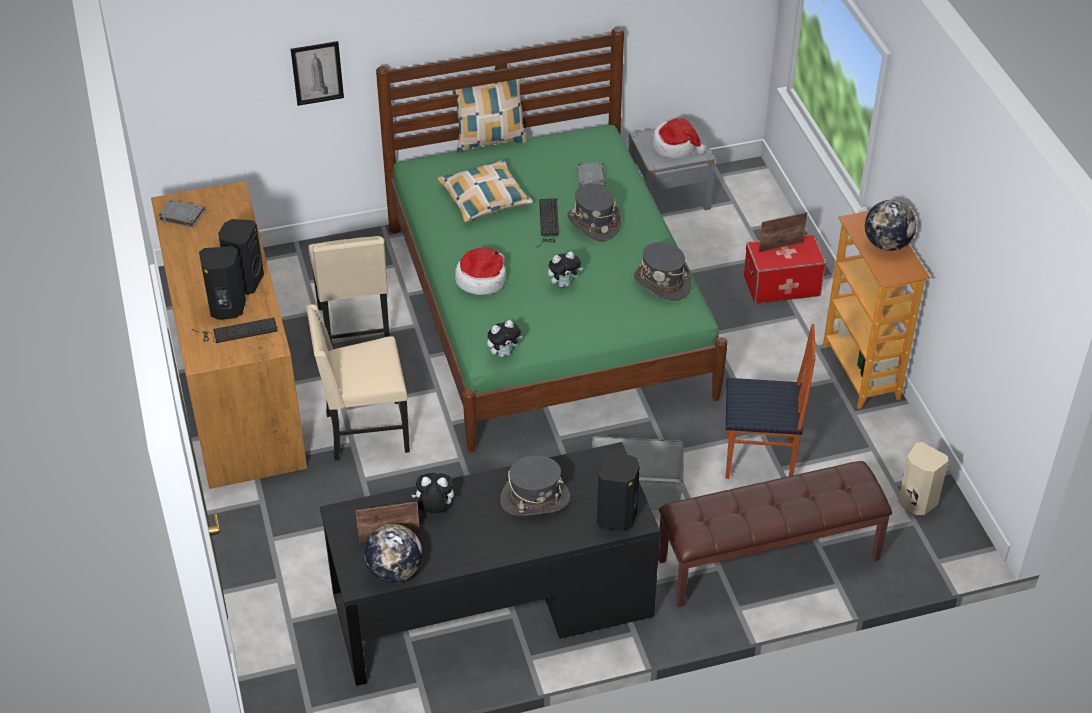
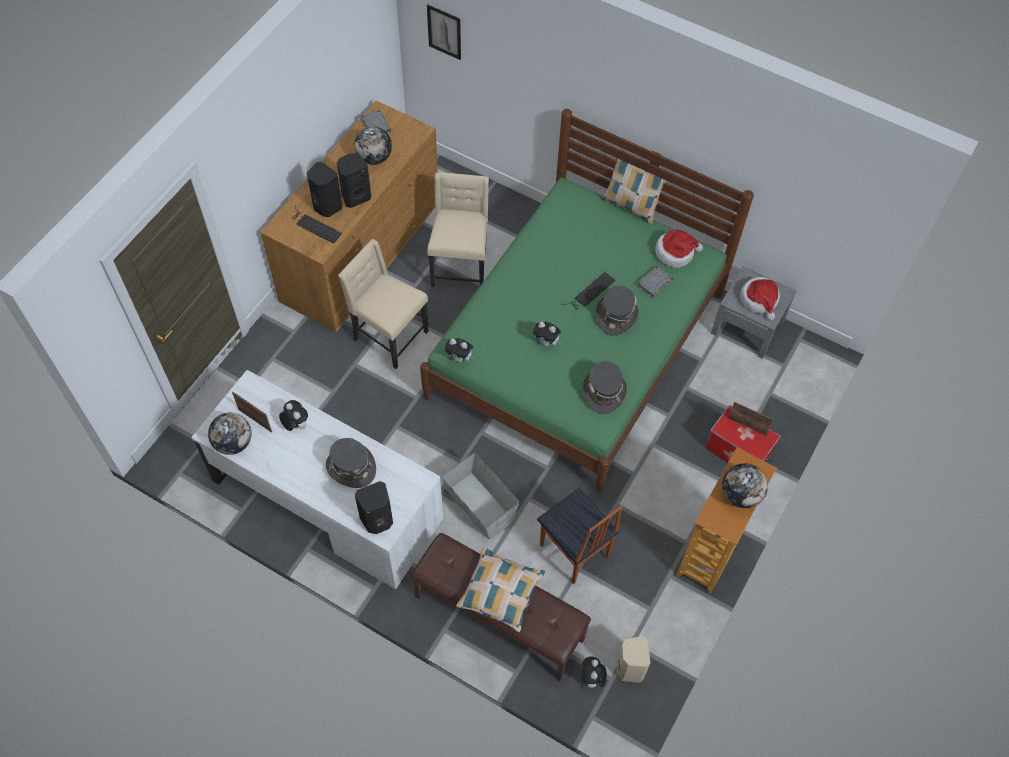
camera: 45 degrees right, 15 degrees up
picture [291,41,344,106] -> picture moved to [427,5,461,60]
beige chair [308,236,390,344] -> beige chair turned 150 degrees clockwise [427,172,489,287]
black desk [320,442,660,686] -> white desk [191,370,443,589]
pillow [438,159,533,222] -> pillow moved to [456,547,545,632]
hat [455,247,506,295] -> hat moved to [655,229,703,268]
none -> globe [354,127,392,165]
none -> plush toy [582,657,607,688]

